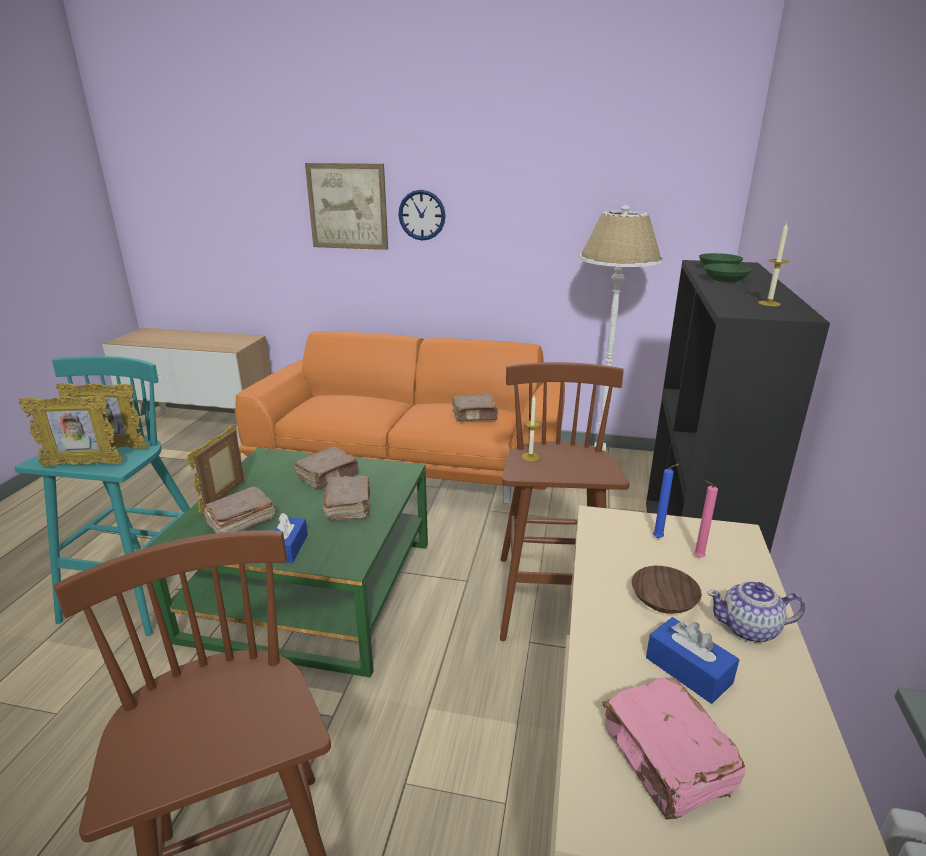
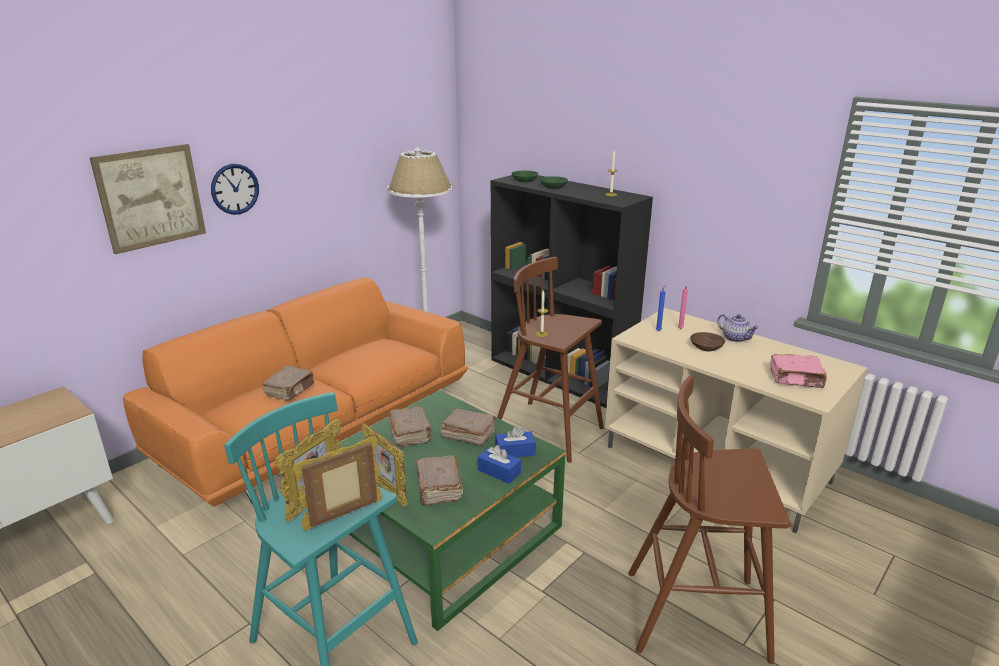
camera: 60 degrees left, 0 degrees up
picture frame [19,395,122,466] -> picture frame turned 150 degrees counterclockwise [293,436,382,531]
brown book [452,393,499,421] -> brown book moved to [262,365,314,401]
blue tissue box [646,617,739,704] -> blue tissue box moved to [495,426,536,458]
teapot [707,581,805,643] -> teapot turned 75 degrees counterclockwise [717,314,759,342]

